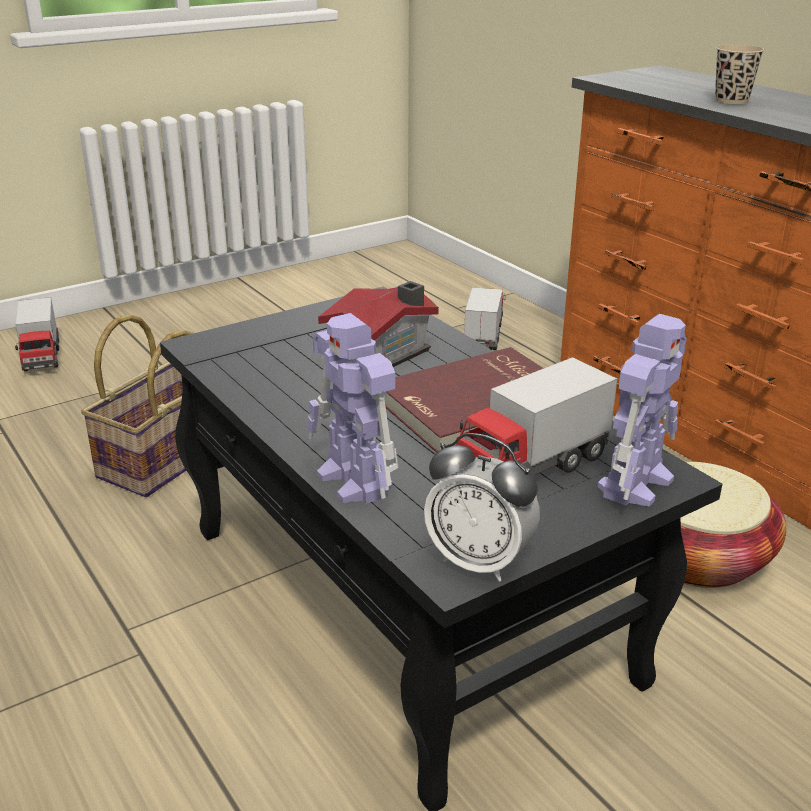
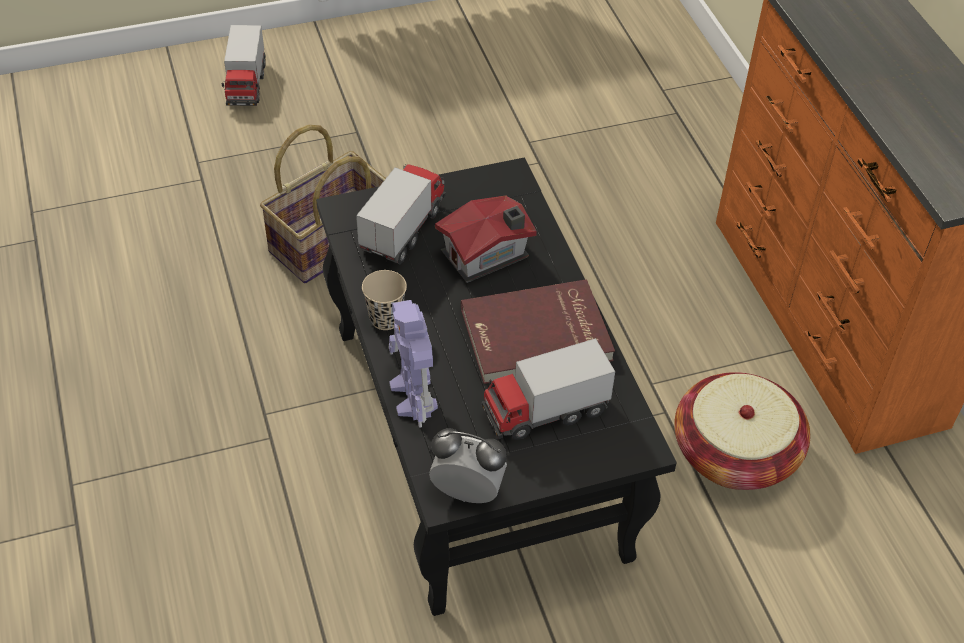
camera: 15 degrees right, 20 degrees up
alarm clock [424,433,540,582] -> alarm clock turned 150 degrees clockwise [429,428,507,503]
toy truck [464,287,506,350] -> toy truck moved to [356,164,446,264]
toy robot [598,314,687,506] -> none
beige cup [715,44,764,104] -> beige cup moved to [362,270,407,330]

